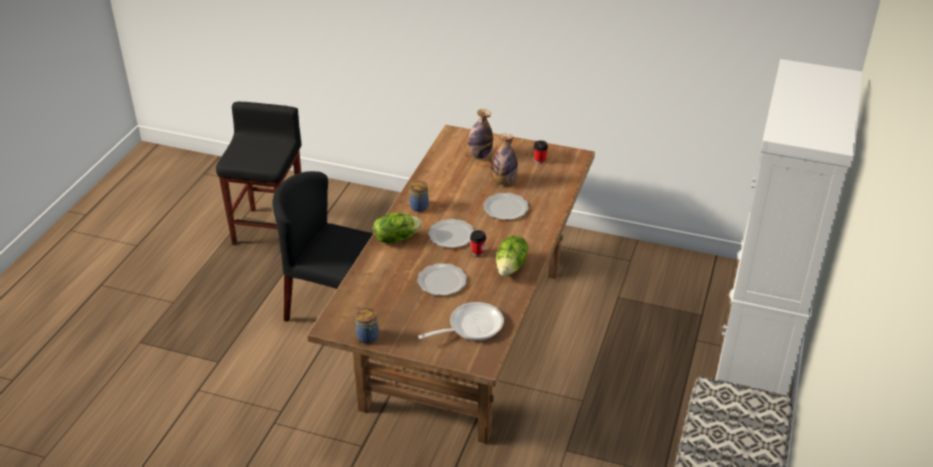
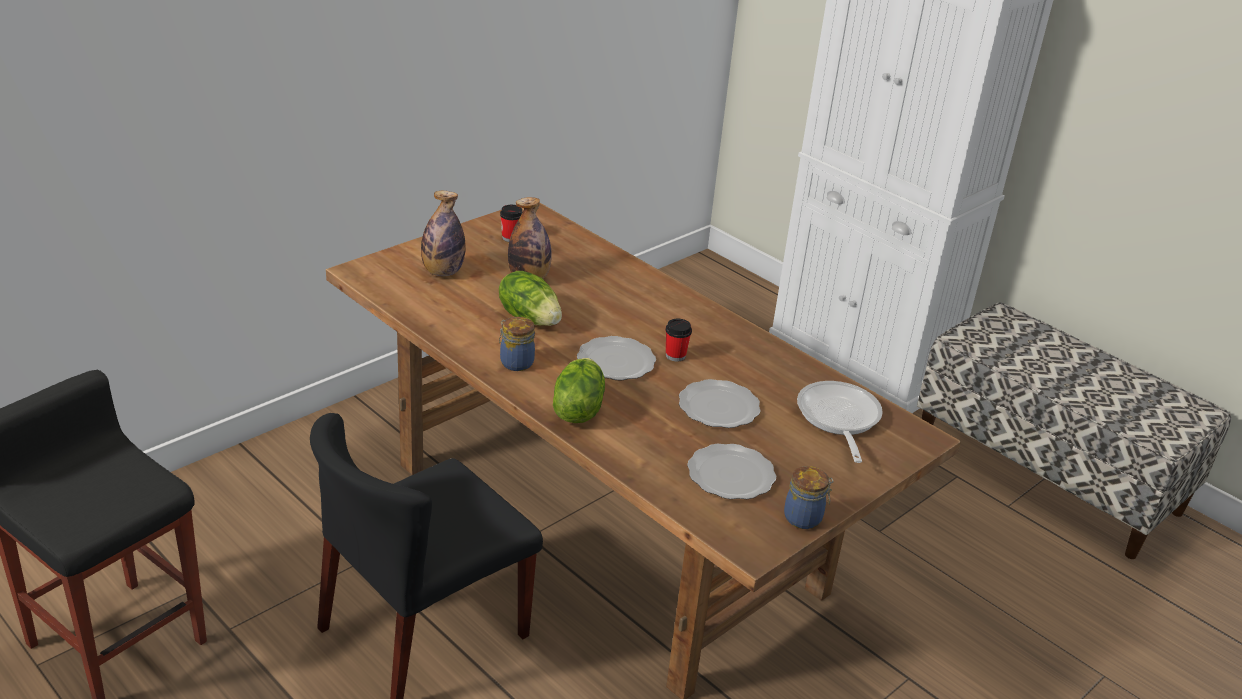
camera: 65 degrees left, 5 degrees down
plate [483,193,529,220] -> plate moved to [687,444,776,499]
lettuce [496,235,529,276] -> lettuce moved to [499,271,562,326]

